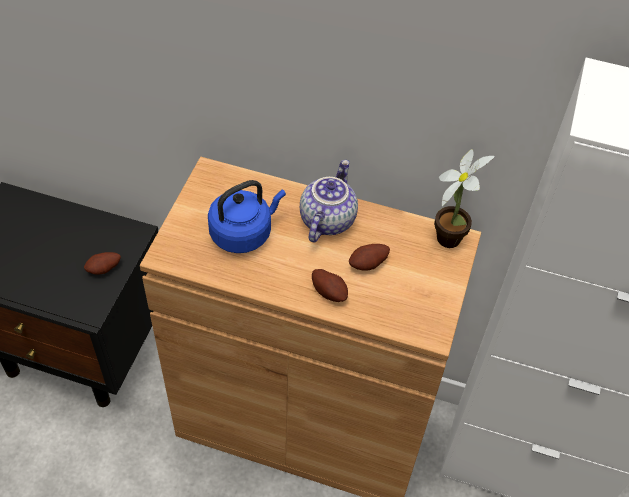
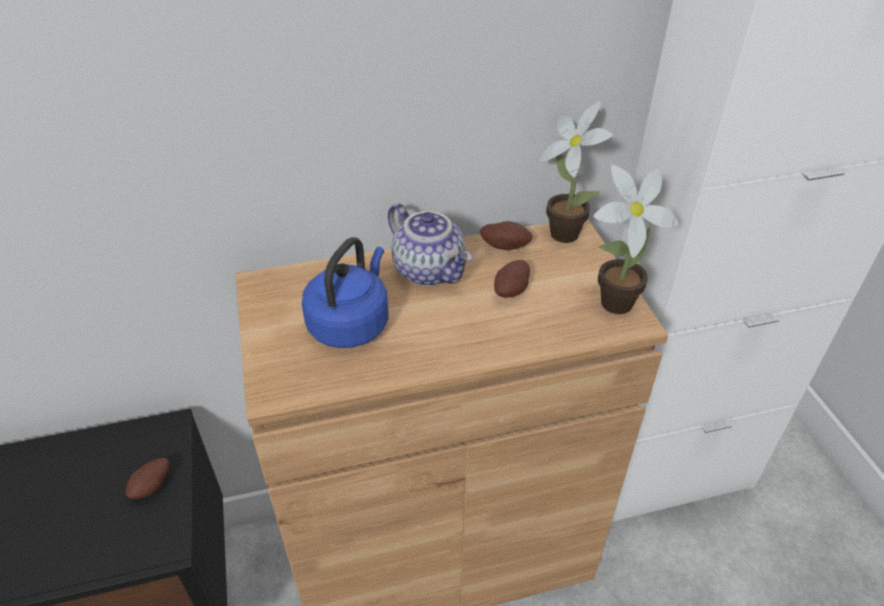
camera: 30 degrees left, 10 degrees down
teapot [300,160,358,242] -> teapot turned 150 degrees clockwise [388,203,473,286]
potato [312,269,348,302] -> potato moved to [480,221,533,250]
none -> potted plant [593,164,679,314]

